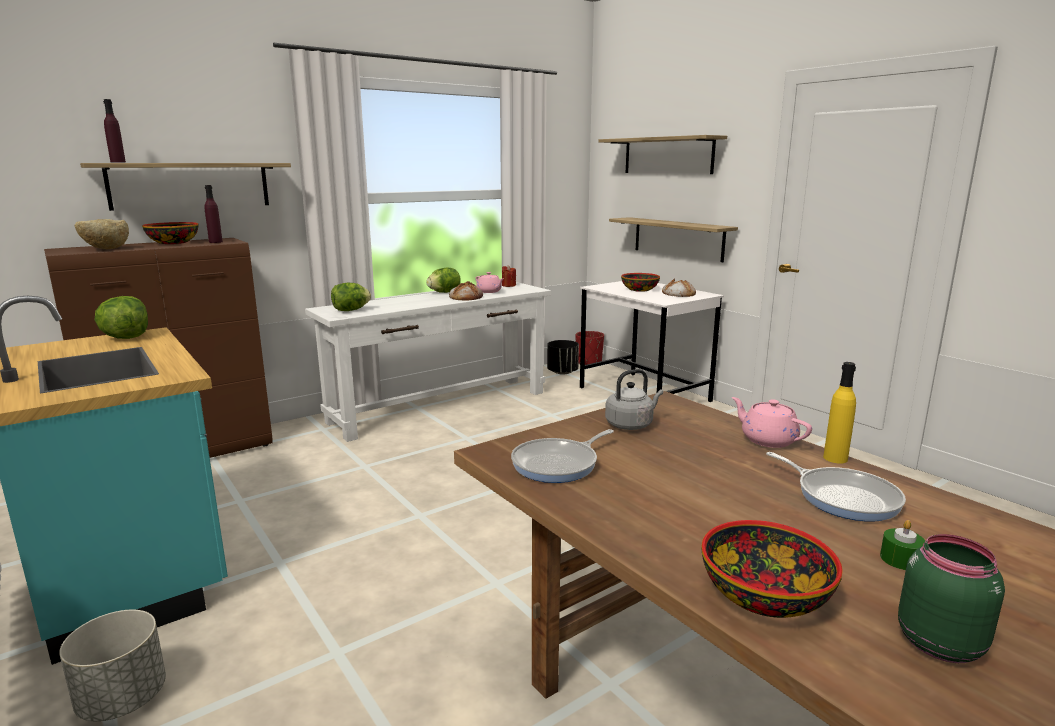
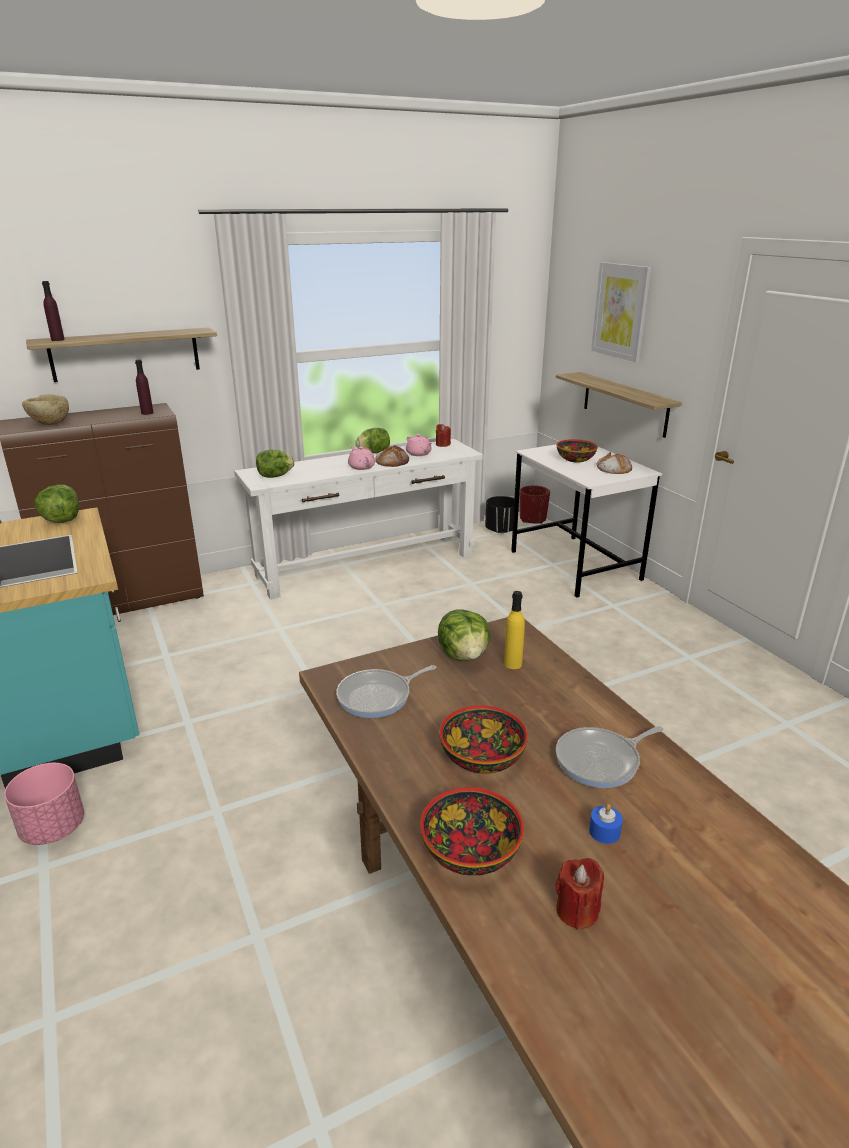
camera: 10 degrees right, 10 degrees up
grey planter [59,610,166,721] -> pink planter [4,763,84,845]
bowl [142,222,199,244] -> bowl moved to [439,706,528,774]
shelf [598,135,727,174] -> picture [591,262,651,362]
grey kettle [605,369,663,430] -> lettuce [438,609,490,661]
pink teapot [732,397,812,448] -> pink teapot moved to [348,445,375,470]
frying pan [766,452,906,522] -> frying pan turned 90 degrees clockwise [556,726,663,788]
yellow bottle [823,362,856,464] -> yellow bottle moved to [504,591,525,669]
green candle [880,520,925,570] -> blue candle [589,804,623,844]
green jar [898,534,1005,663] -> red candle [555,858,604,930]

